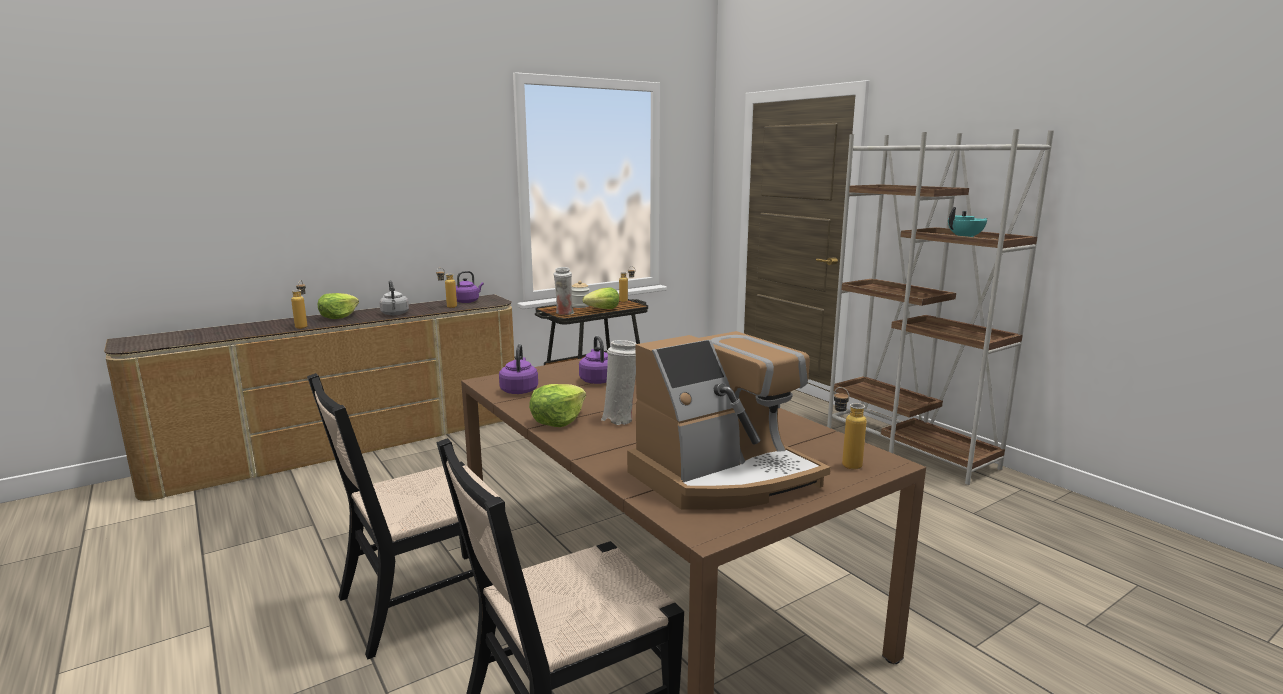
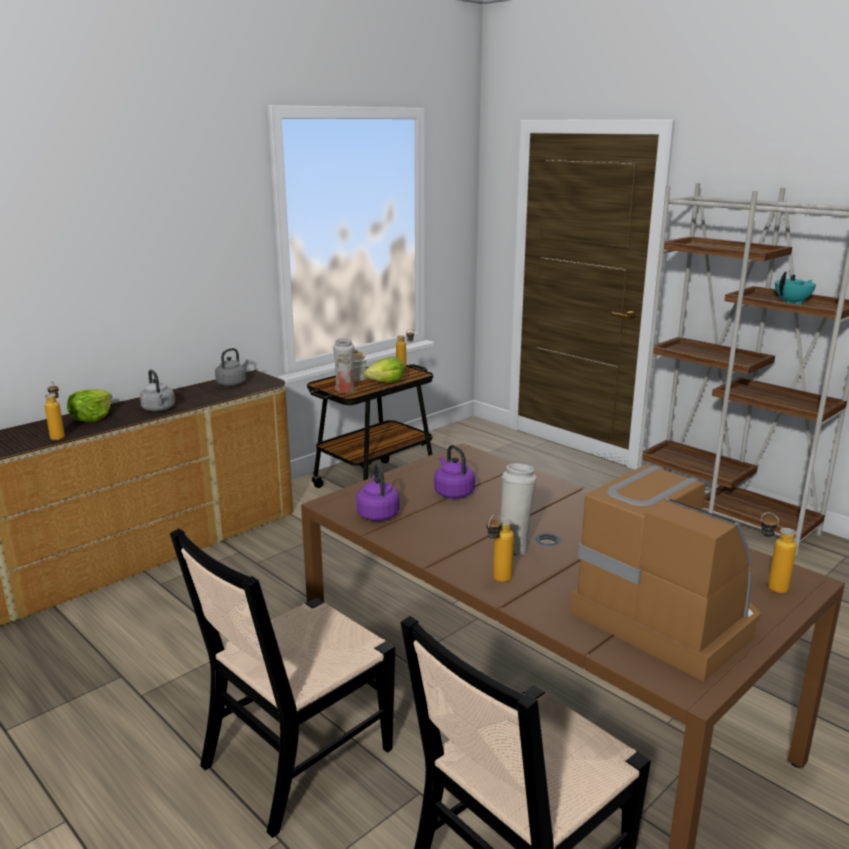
camera: 10 degrees left, 5 degrees up
bottle [436,268,457,308] -> bottle moved to [486,514,514,582]
purple kettle [456,271,484,303] -> grey kettle [215,348,249,386]
lettuce [529,384,586,427] -> none
coffee machine [627,331,831,510] -> coffee machine turned 90 degrees counterclockwise [570,464,761,682]

